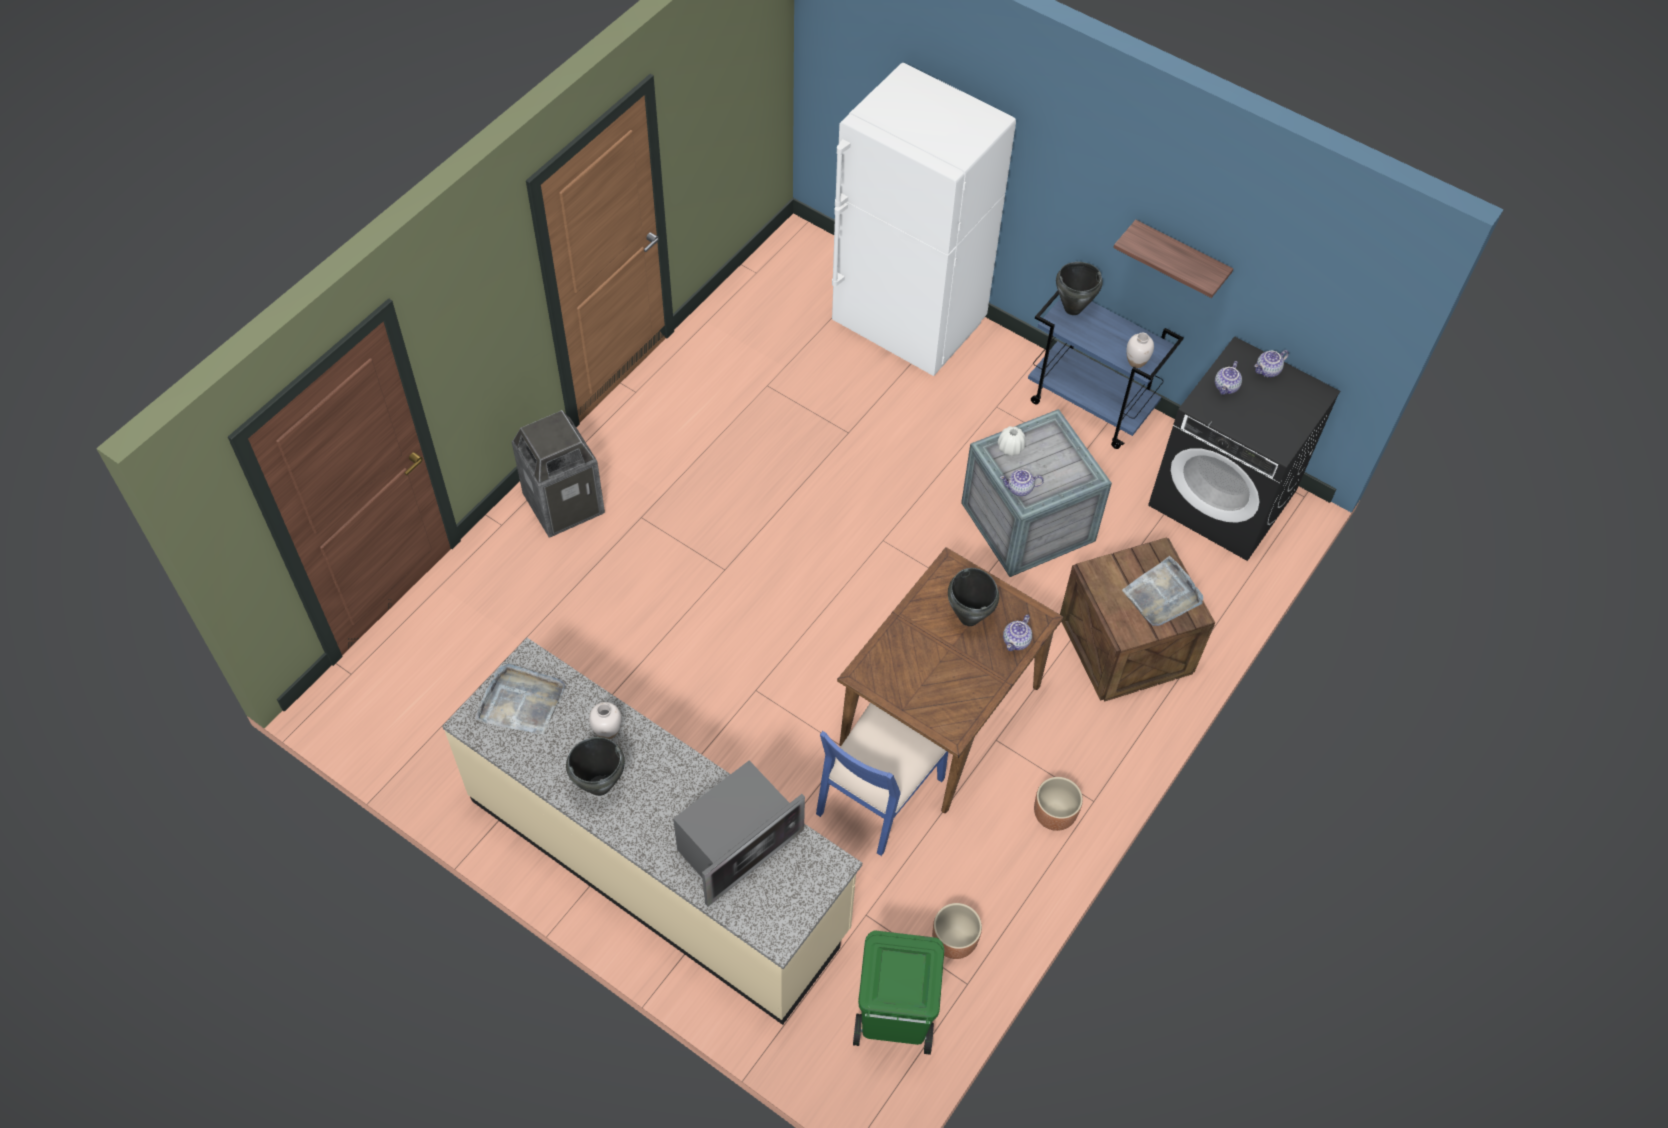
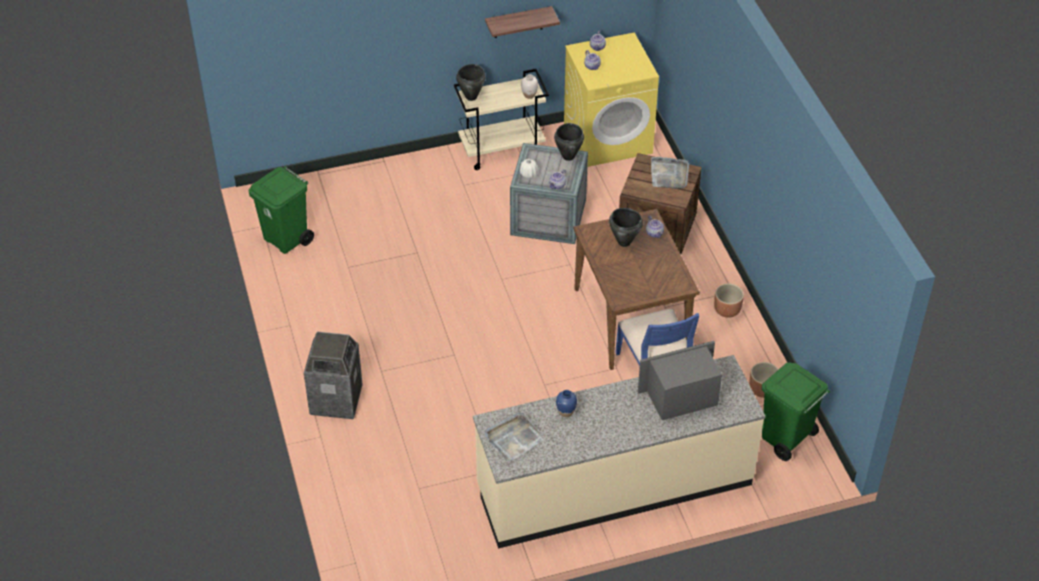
camera: 50 degrees left, 10 degrees down
black cooking pot [566,737,625,796] -> black cooking pot moved to [554,123,584,161]
white vase [589,702,622,739] -> blue vase [556,390,577,417]
microwave [673,760,805,906] -> microwave turned 105 degrees counterclockwise [638,341,722,420]
white fridge [832,63,1016,376] -> none
blue cart [1028,291,1184,449] -> beige cart [454,69,549,170]
black washing machine [1148,336,1340,561] -> yellow washing machine [564,32,659,167]
none -> green trash can [249,166,314,254]

